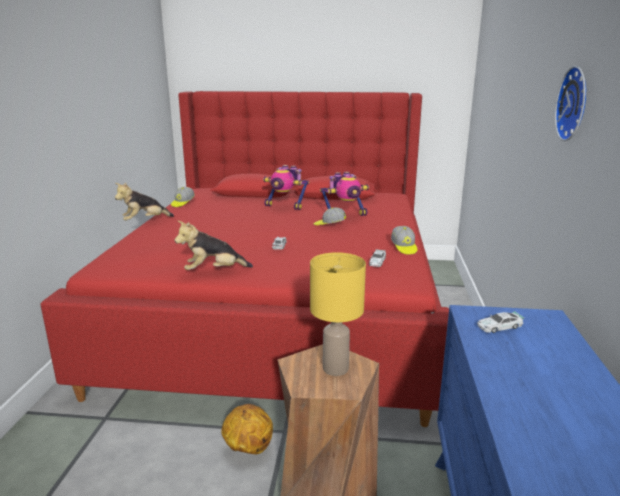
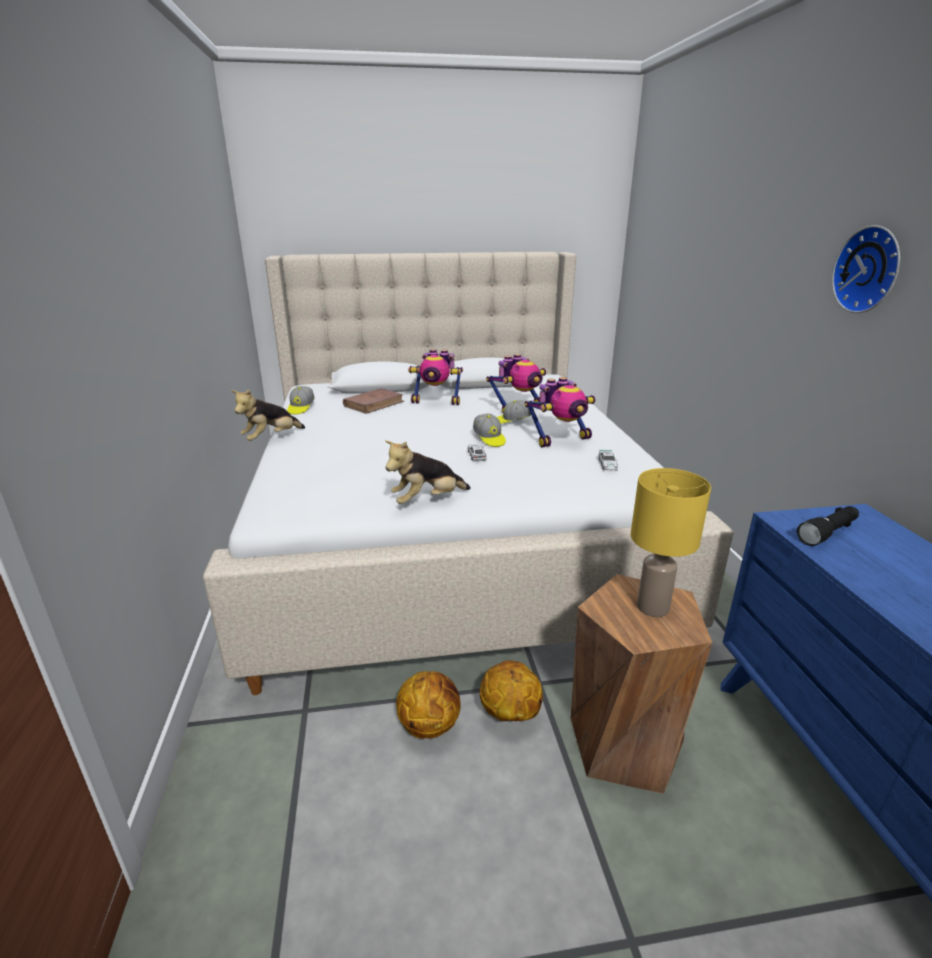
camera: 15 degrees left, 5 degrees up
red bed [41,91,449,427] -> beige bed [203,252,733,695]
cap [391,226,417,255] -> cap moved to [473,413,506,447]
toy car [477,311,524,333] -> black flashlight [796,506,859,546]
none -> brown book [343,388,404,414]
none -> basketball [396,671,461,739]
none -> toy robot [525,377,596,448]

